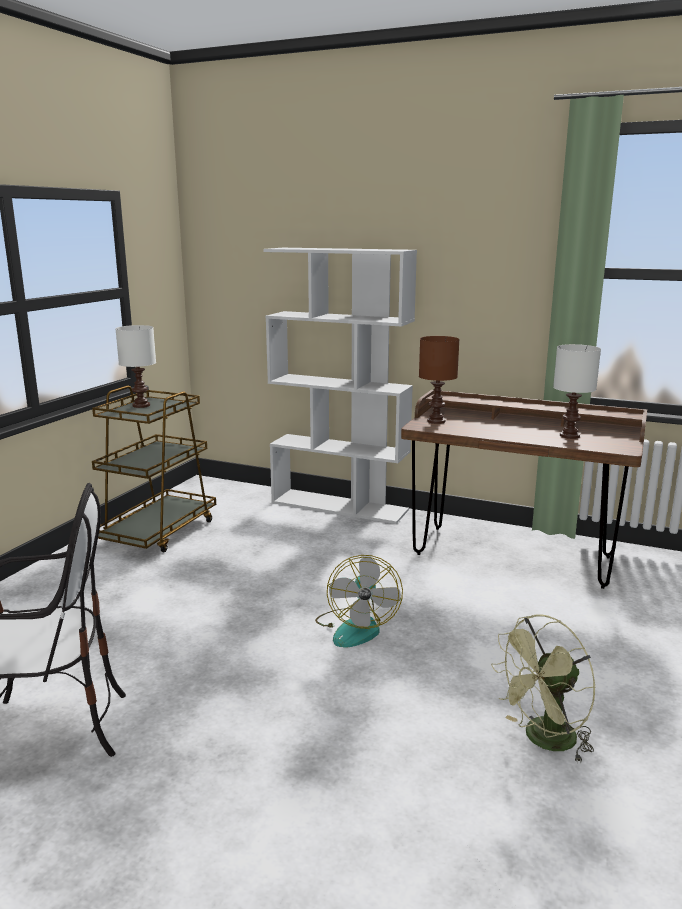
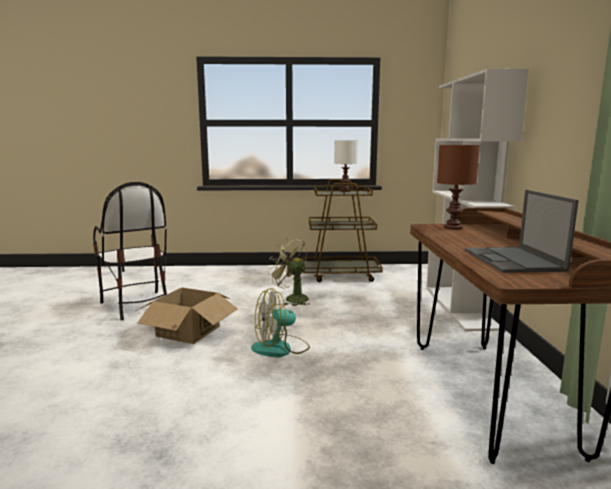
camera: 65 degrees right, 5 degrees down
green fan [491,615,596,763] -> green fan moved to [268,237,310,306]
white table lamp [553,344,601,439] -> laptop [465,190,579,273]
none -> cardboard box [136,288,238,344]

